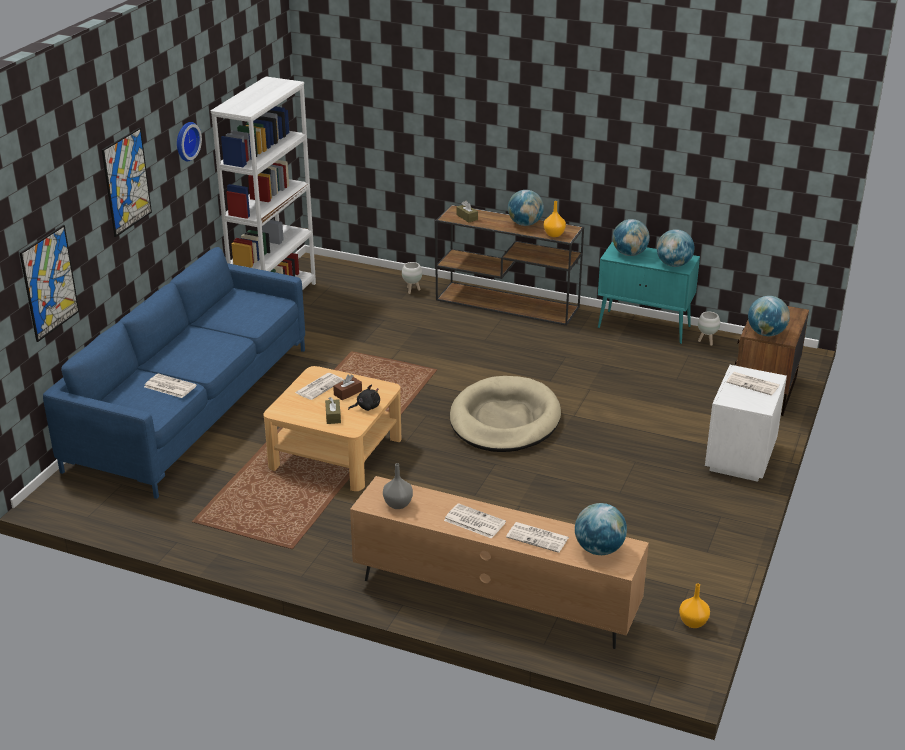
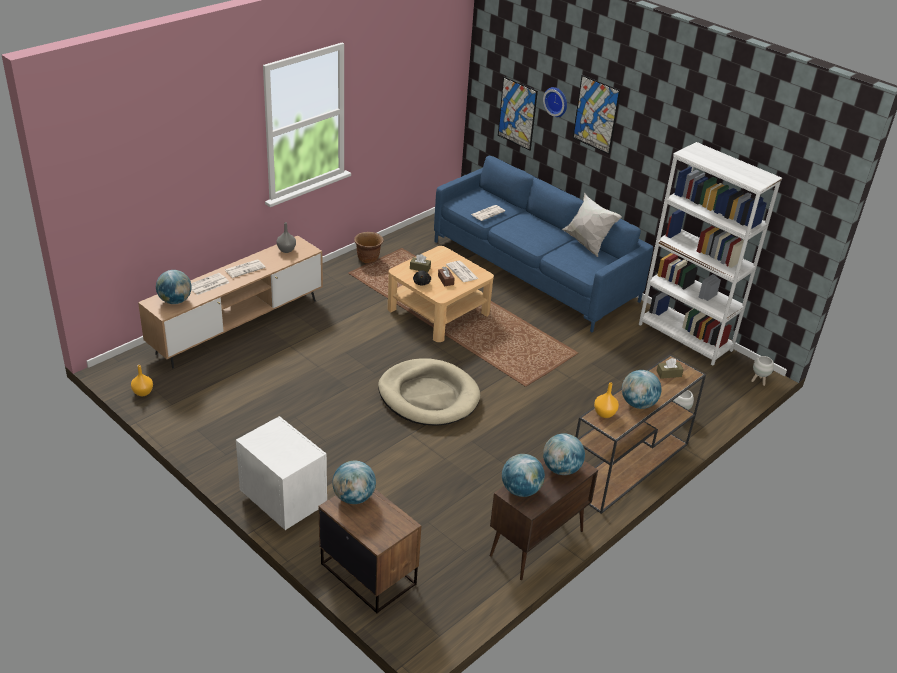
camera: 110 degrees right, 5 degrees up
wall clock [177,122,202,161] -> wall clock moved to [543,87,567,117]
turquoise cabinet [598,241,700,344] -> brown cabinet [490,458,598,580]
white planter [698,311,720,346] -> white planter moved to [751,356,774,386]
newspaper [726,372,780,395] -> none
none -> brown planter [354,232,384,263]
none -> white pillow [562,192,622,257]

